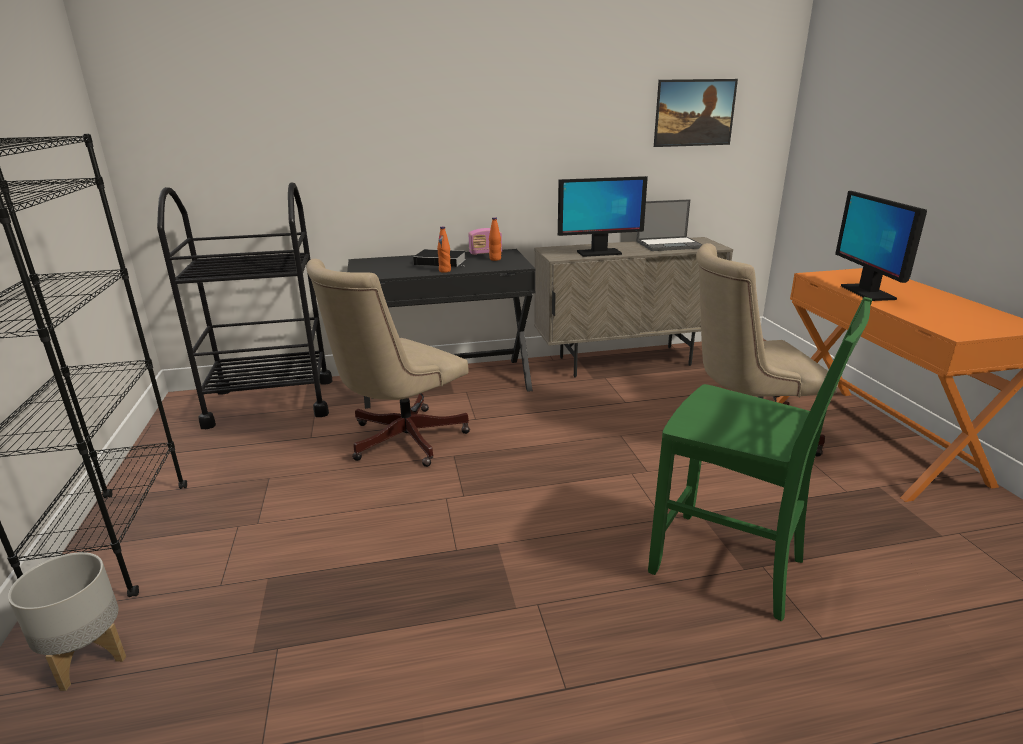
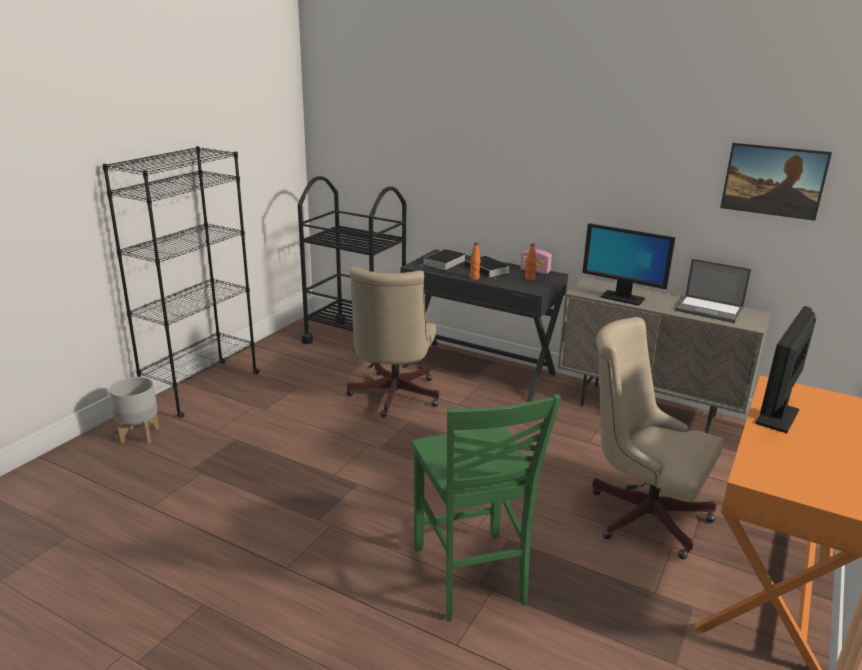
camera: 40 degrees right, 0 degrees up
beige office chair [306,259,470,467] -> beige office chair turned 75 degrees counterclockwise [346,267,439,417]
none -> book [422,249,466,270]

